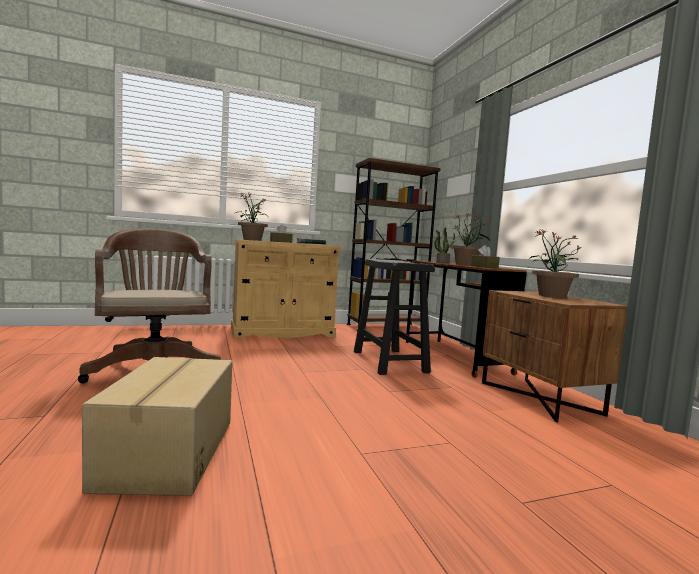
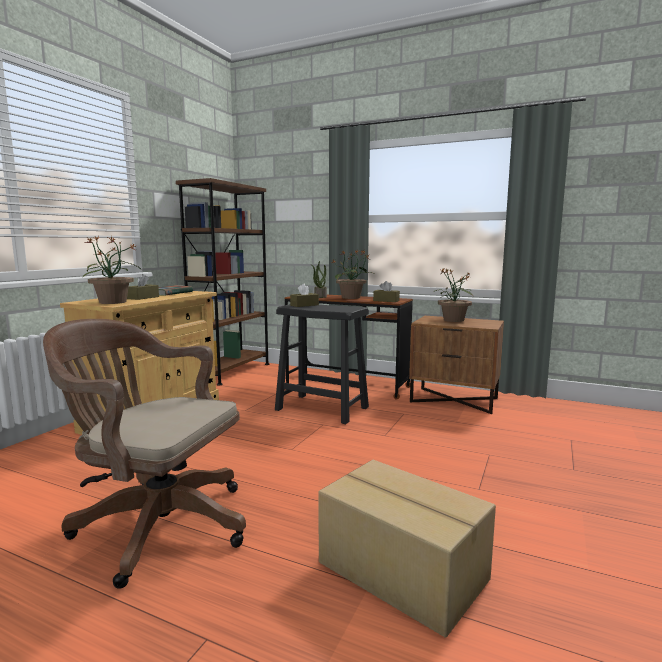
camera: 45 degrees left, 5 degrees up
none -> brown tissue box [290,284,319,307]

